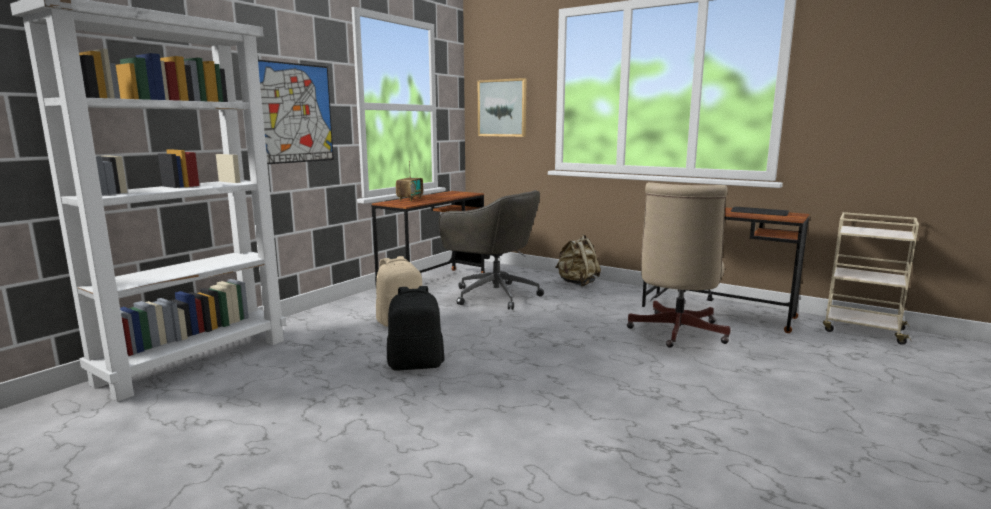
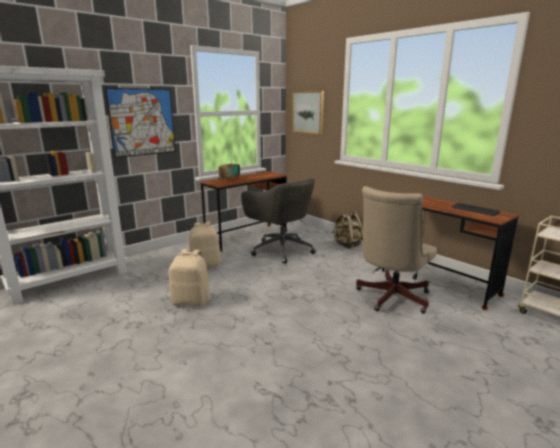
camera: 15 degrees right, 5 degrees up
black backpack [387,286,445,371] -> beige backpack [168,249,210,306]

